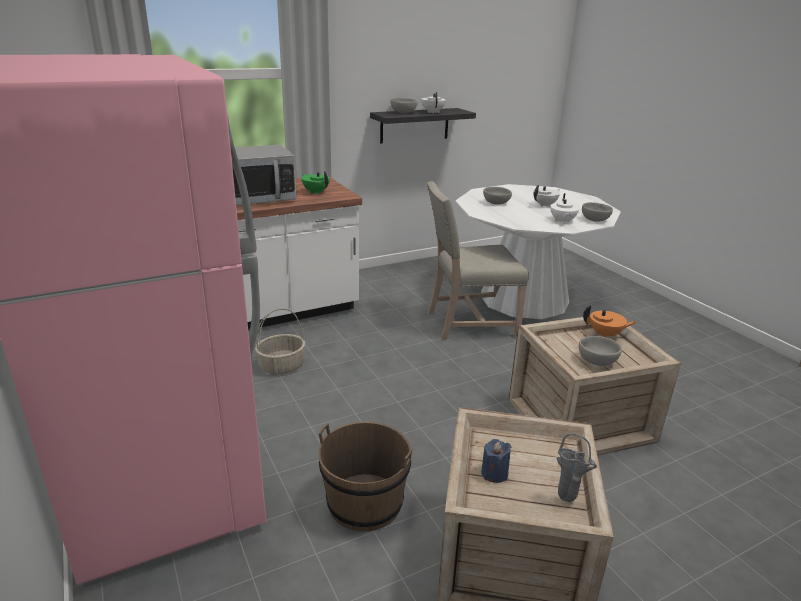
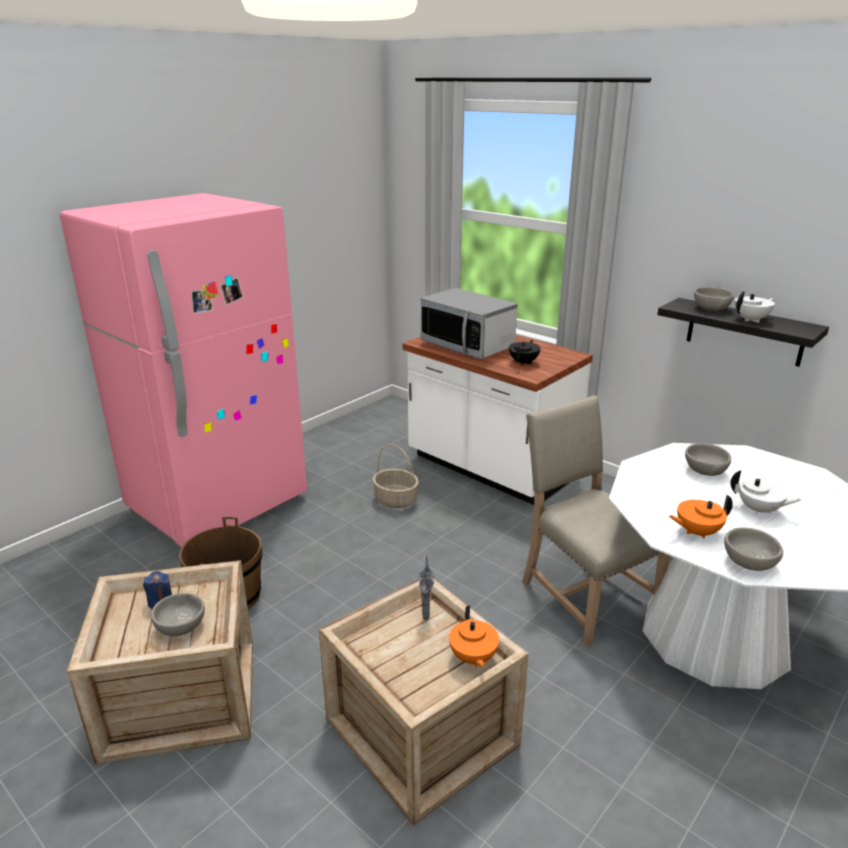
camera: 70 degrees right, 0 degrees up
green teapot [301,171,330,194] -> black teapot [509,340,541,365]
white teapot [550,193,579,224] -> orange teapot [669,495,733,539]
grey vase [556,433,597,502] -> grey vase moved to [418,555,434,620]
grey bowl [579,336,622,366] -> grey bowl moved to [151,593,205,636]

